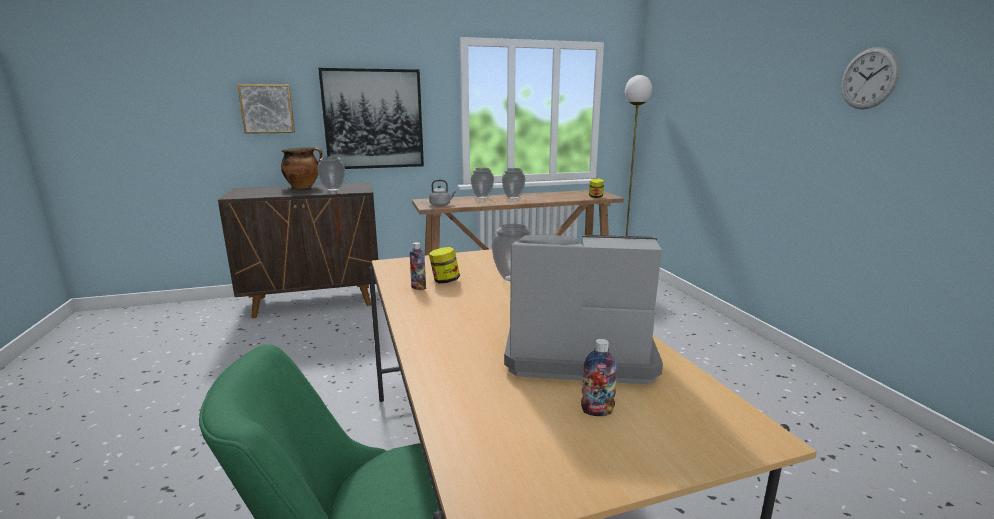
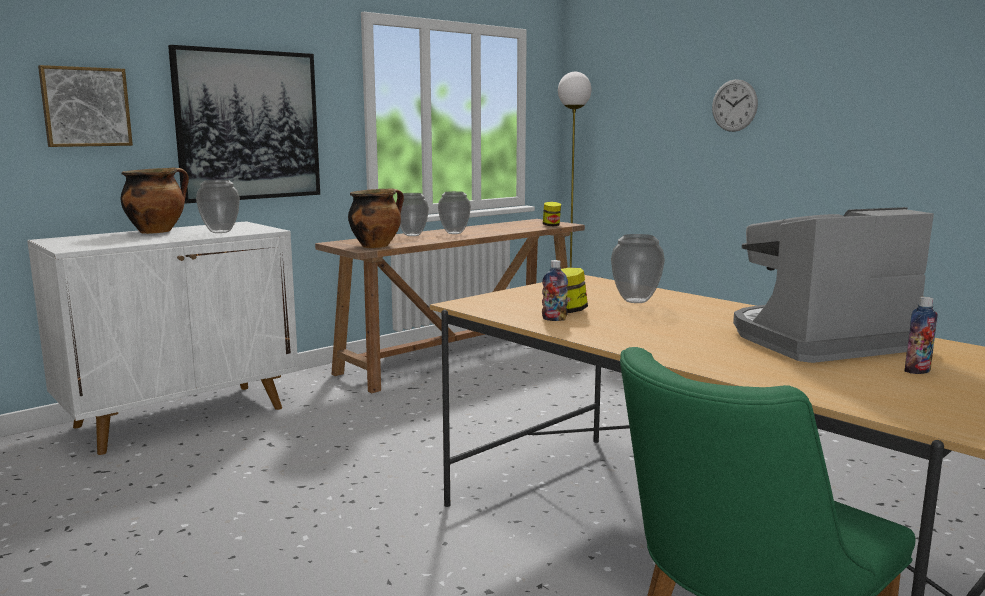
camera: 25 degrees left, 5 degrees down
brown cabinet [218,182,378,318] -> white cabinet [27,221,298,455]
grey kettle [429,180,456,206] -> cooking pot [348,188,404,248]
wall clock [841,47,900,109] -> wall clock moved to [712,79,758,132]

